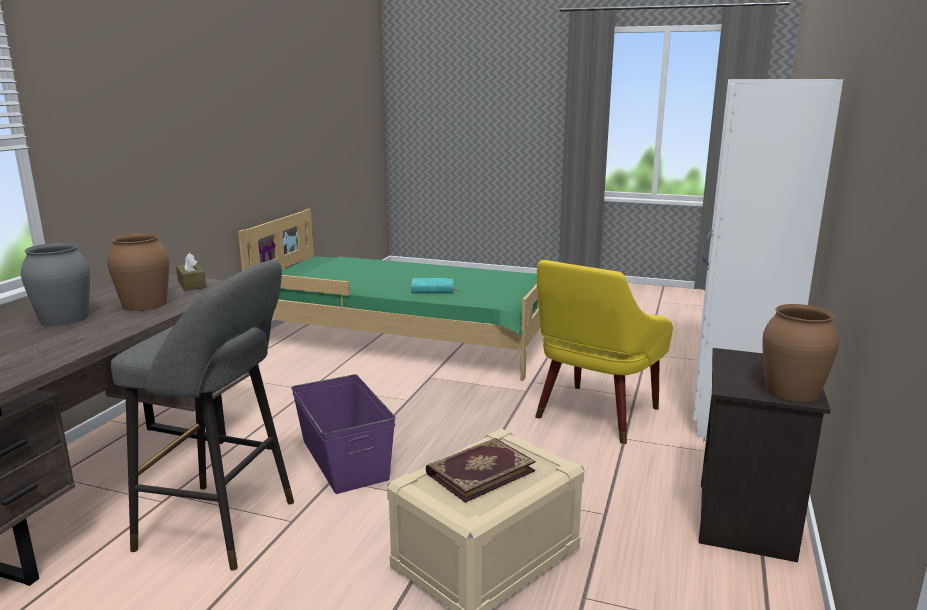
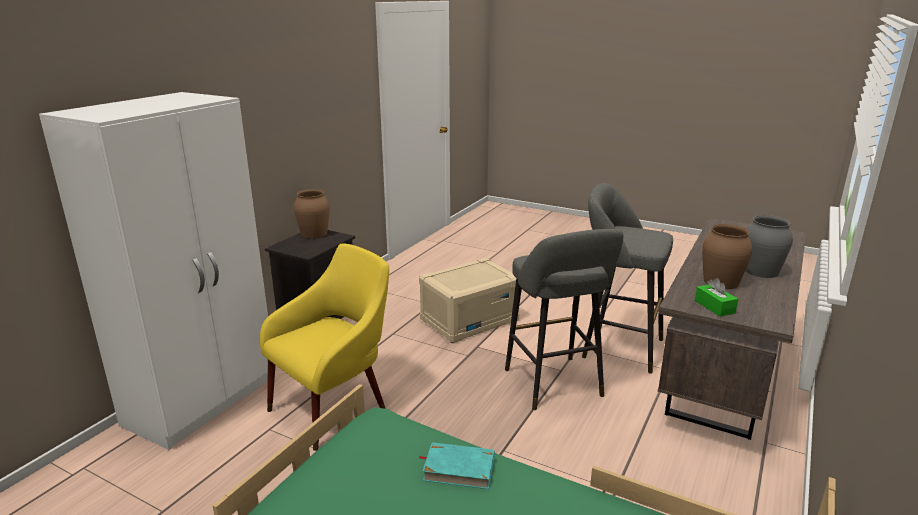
camera: 170 degrees left, 5 degrees up
brown tissue box [176,253,206,291] -> green tissue box [695,278,738,317]
purple storage box [291,374,396,494] -> grey stool [505,229,624,410]
book [426,438,536,503] -> none

